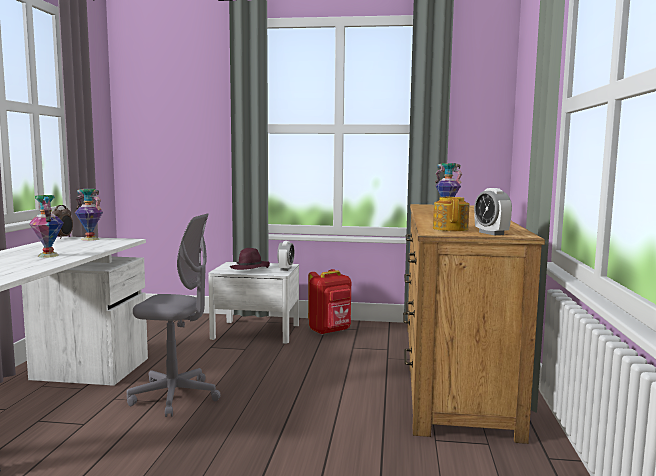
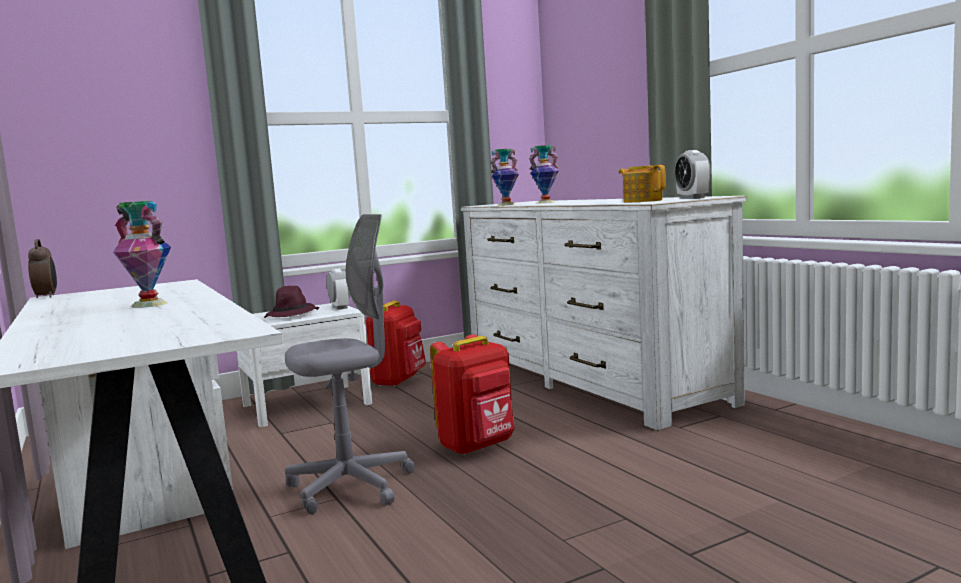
camera: 35 degrees left, 0 degrees up
vase [75,189,103,241] -> vase moved to [490,149,519,206]
brown dresser [403,204,545,444] -> white dresser [461,196,747,431]
alarm clock [474,188,512,235] -> alarm clock turned 45 degrees clockwise [674,150,711,199]
none -> red backpack [430,334,515,455]

